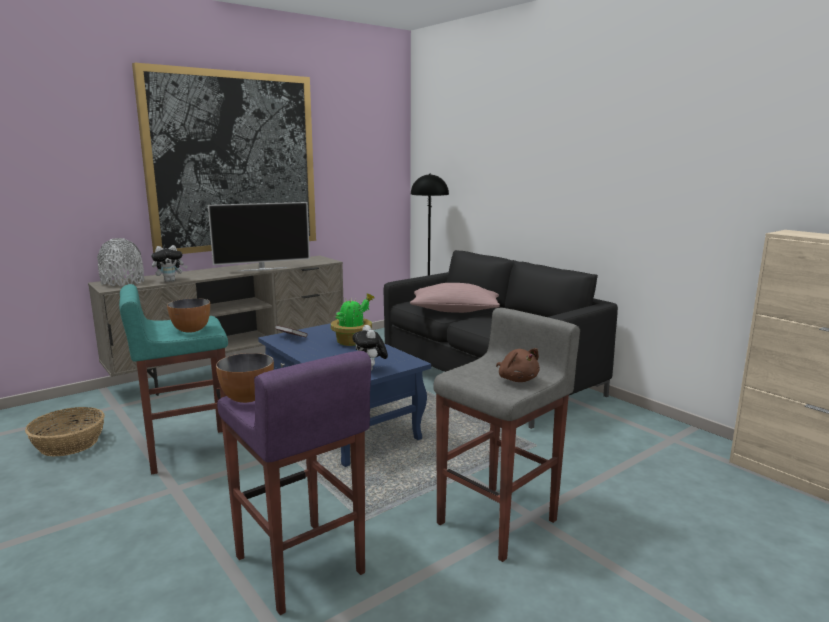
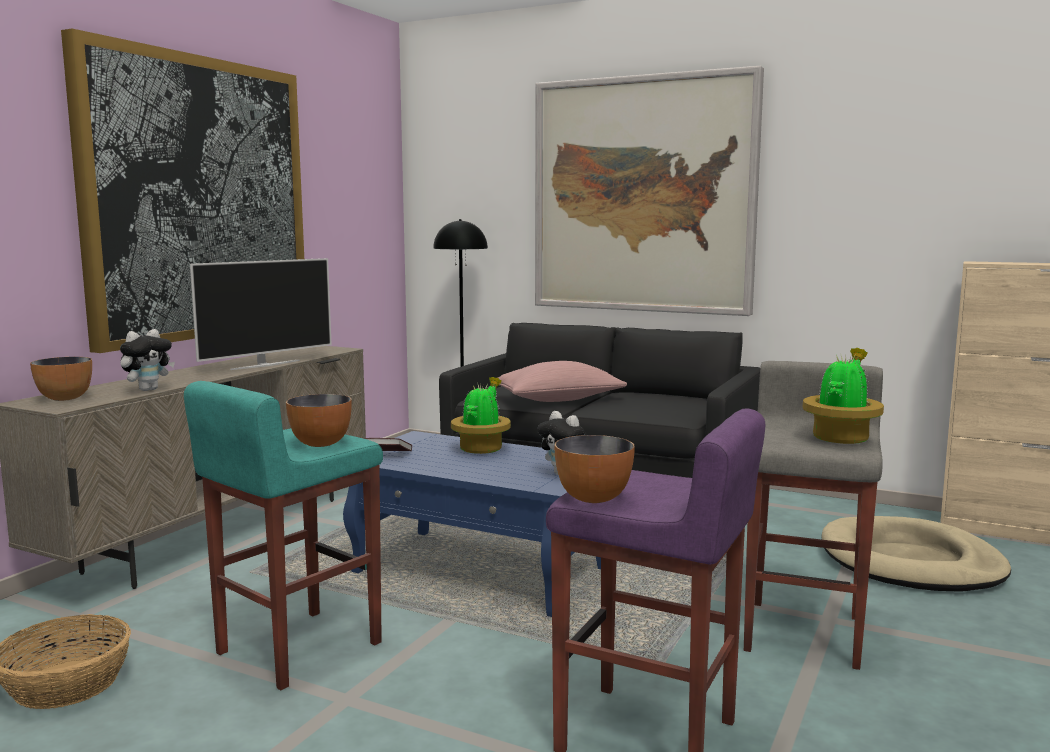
camera: 25 degrees left, 5 degrees down
grey vase [97,238,144,286] -> bowl [30,357,92,401]
brown plush toy [496,348,540,382] -> potted plant [803,348,884,444]
none -> picture [535,66,764,316]
none -> beige dog bed [822,516,1011,592]

